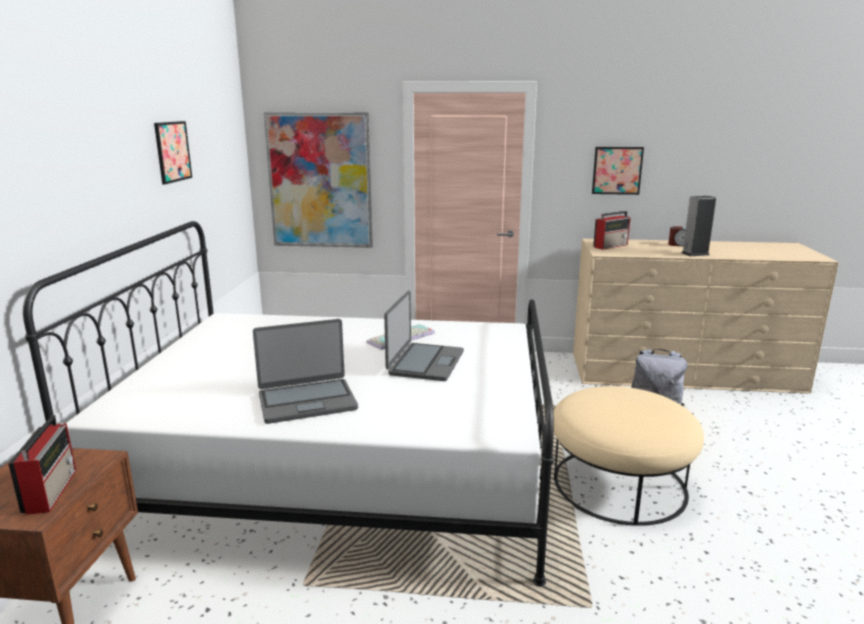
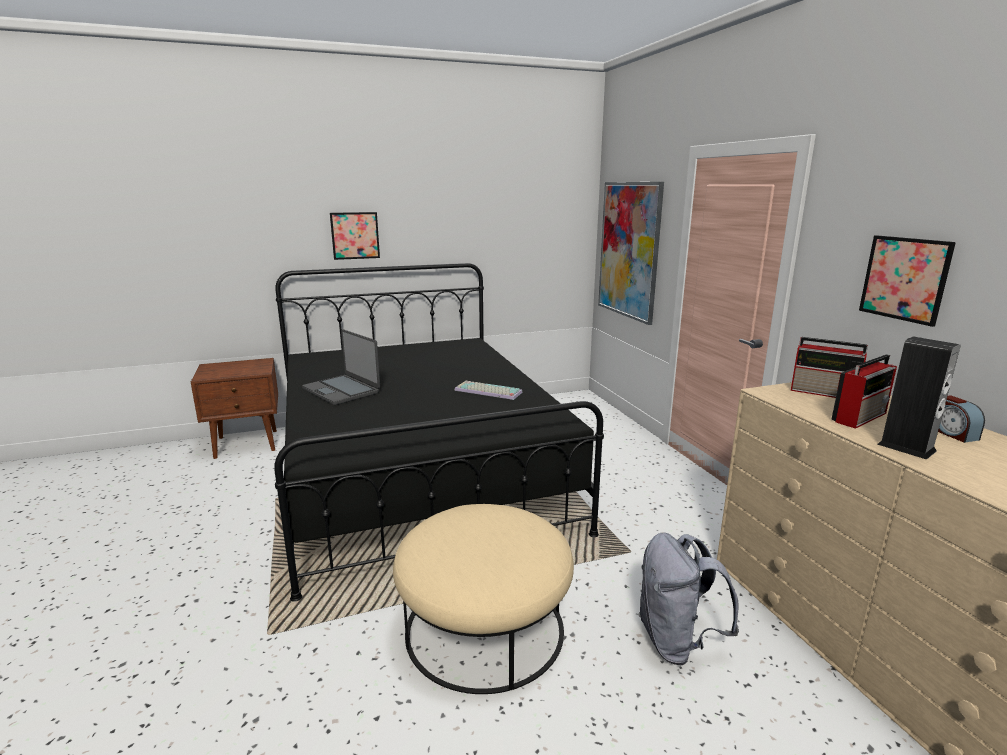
camera: 65 degrees right, 0 degrees up
radio [8,415,76,515] -> radio moved to [832,354,897,429]
white bed [23,221,554,587] -> black bed [274,263,604,602]
picture [154,121,192,185] -> picture moved to [330,212,380,260]
laptop [384,290,464,381] -> none

